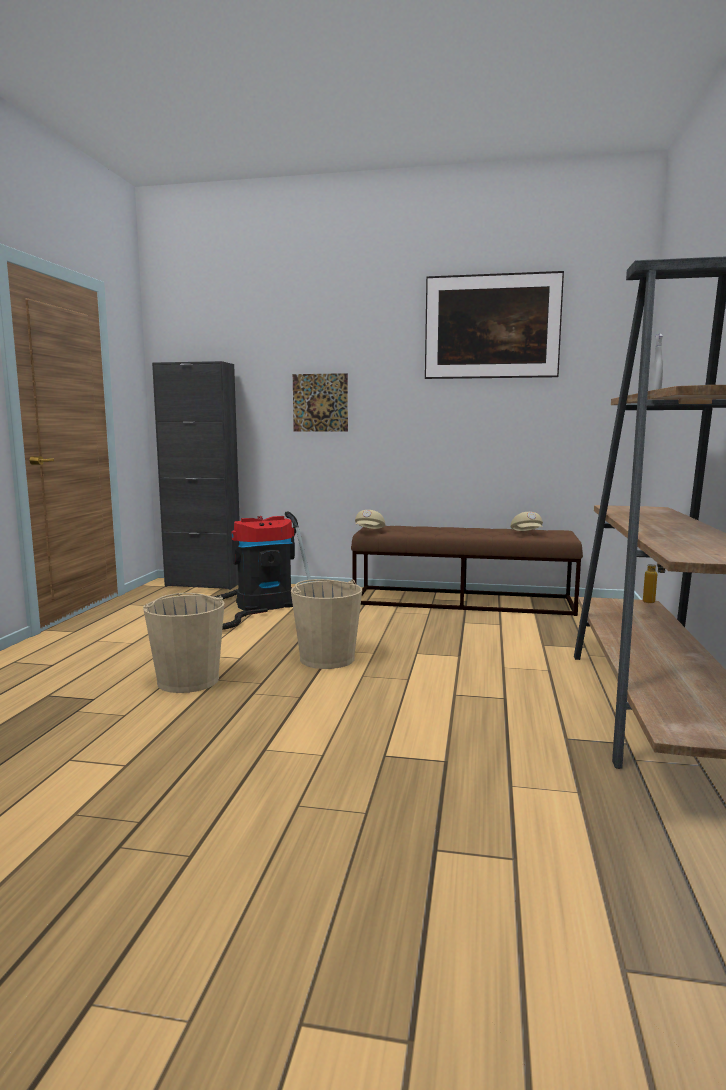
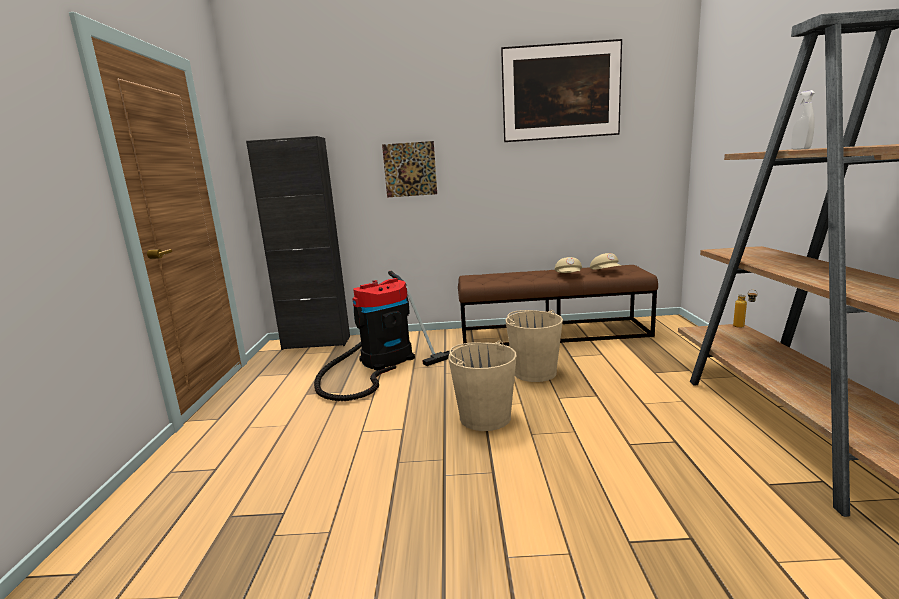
camera: 10 degrees left, 5 degrees up
beige bucket [143,593,225,693] -> beige bucket moved to [505,310,563,382]
beige cap [355,510,385,529] -> beige cap moved to [555,257,582,273]

